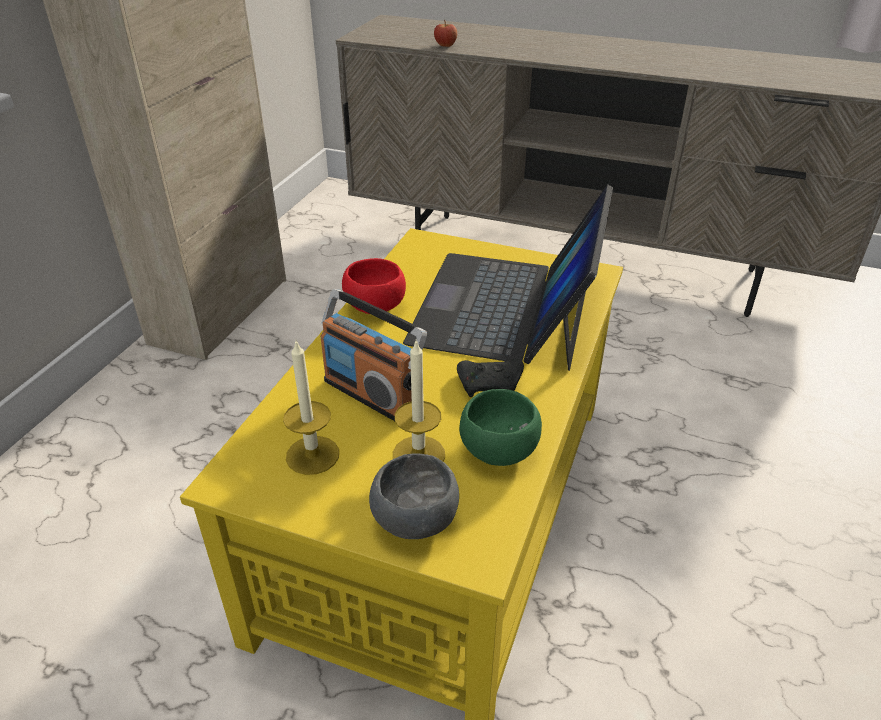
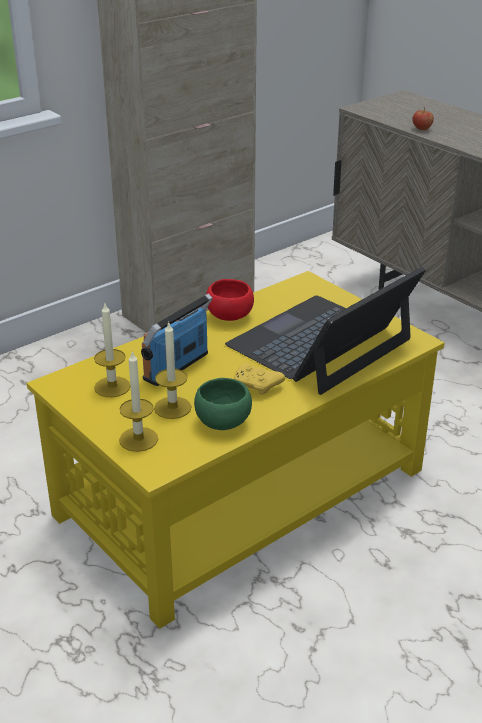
camera: 30 degrees right, 5 degrees down
radio [321,289,427,421] -> radio turned 60 degrees clockwise [141,294,213,386]
grey bowl [369,453,459,539] -> candle [119,351,158,452]
black game controller [457,359,524,397] -> yellow game controller [234,363,285,395]

